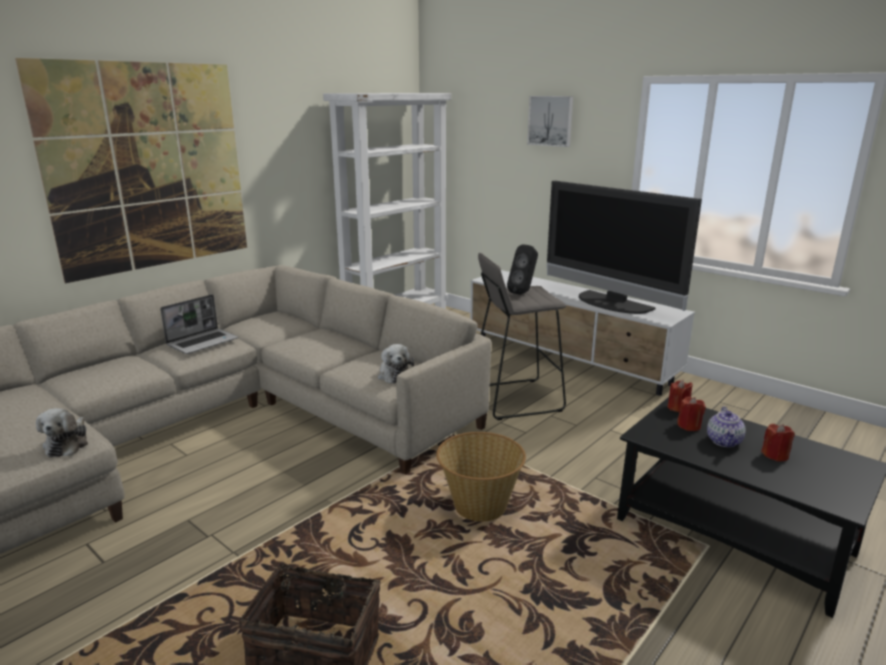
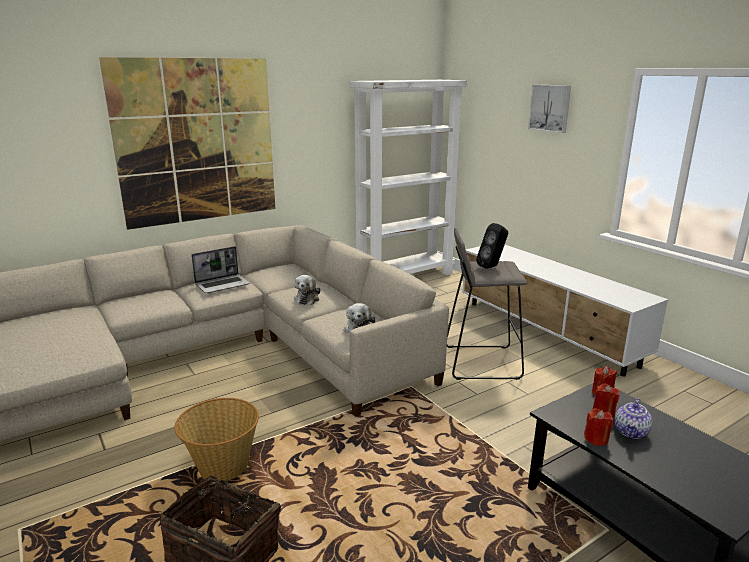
camera: 15 degrees right, 0 degrees up
plush toy [36,408,88,457] -> plush toy moved to [294,275,320,305]
basket [436,432,526,521] -> basket moved to [174,398,259,481]
television [547,181,702,314] -> none
red candle [761,424,795,461] -> red candle moved to [584,408,614,446]

